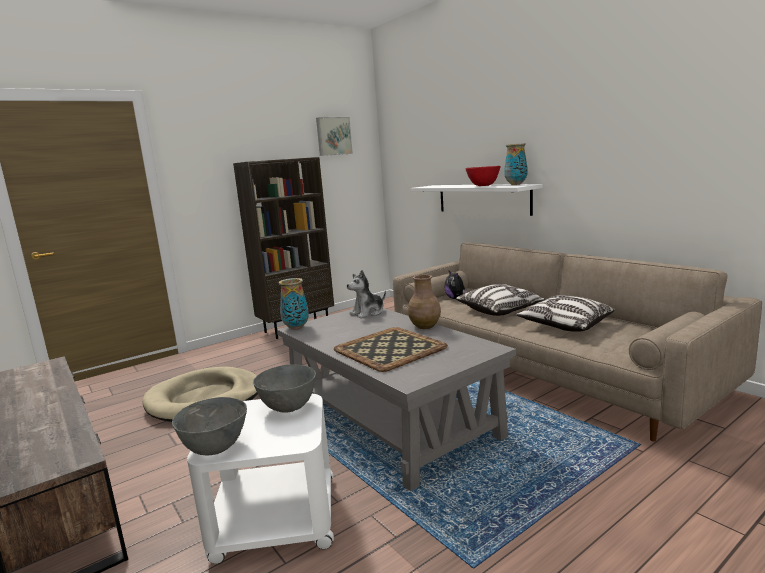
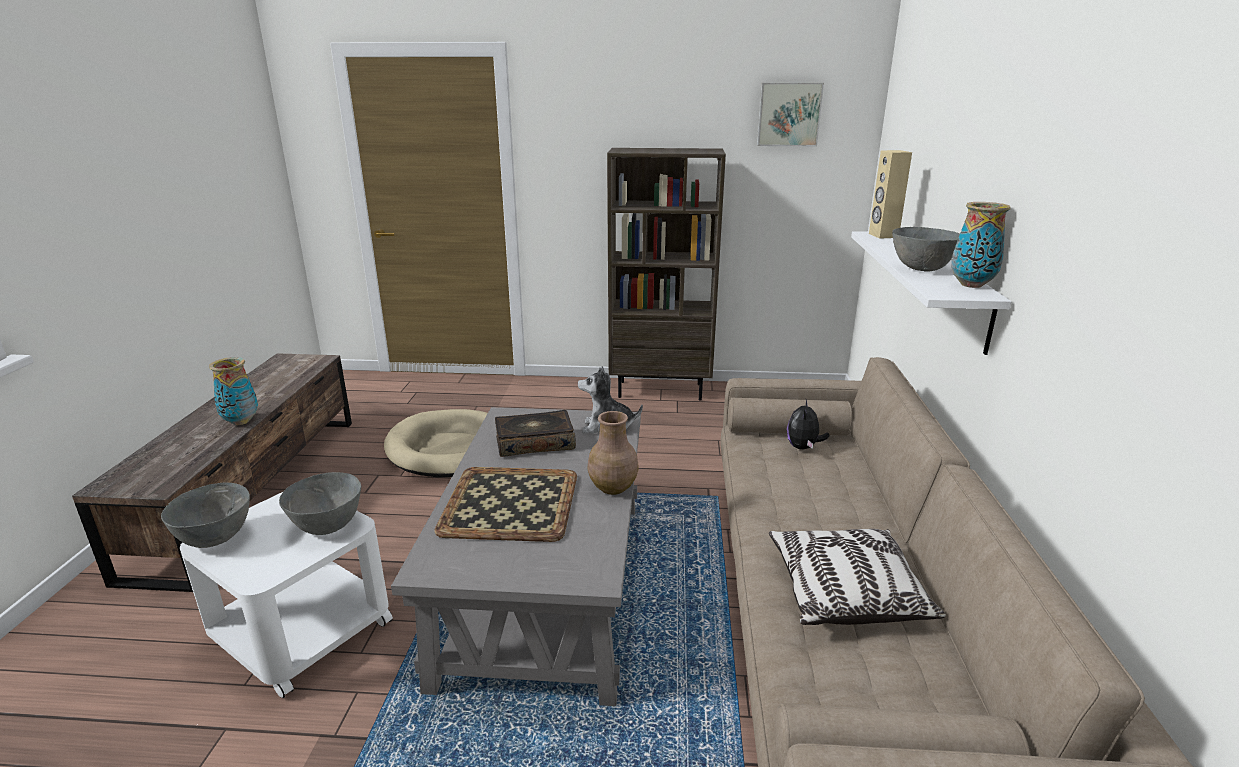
camera: 40 degrees right, 10 degrees up
vase [279,278,309,330] -> vase moved to [209,357,258,425]
pillow [456,284,545,316] -> none
red bowl [465,166,501,186] -> grey bowl [892,227,960,272]
none -> book [495,410,576,457]
none -> beige speaker [869,150,912,239]

